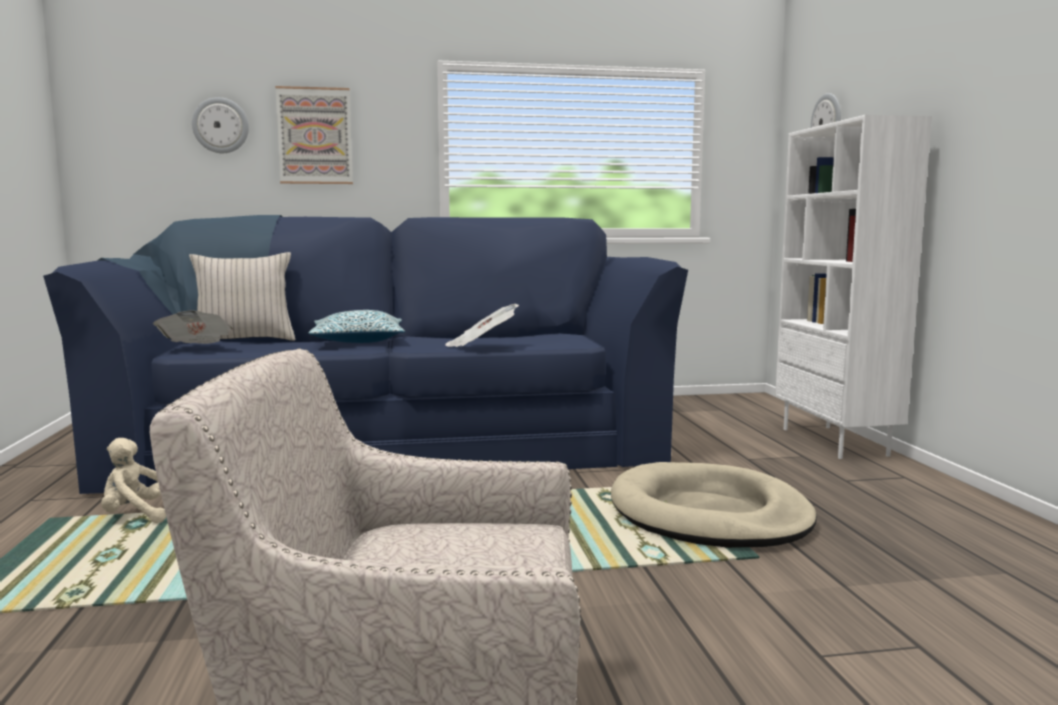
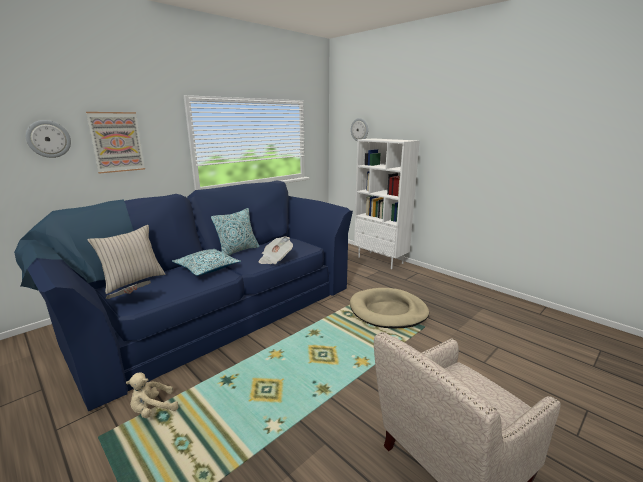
camera: 35 degrees left, 10 degrees up
none -> pillow [211,208,259,256]

